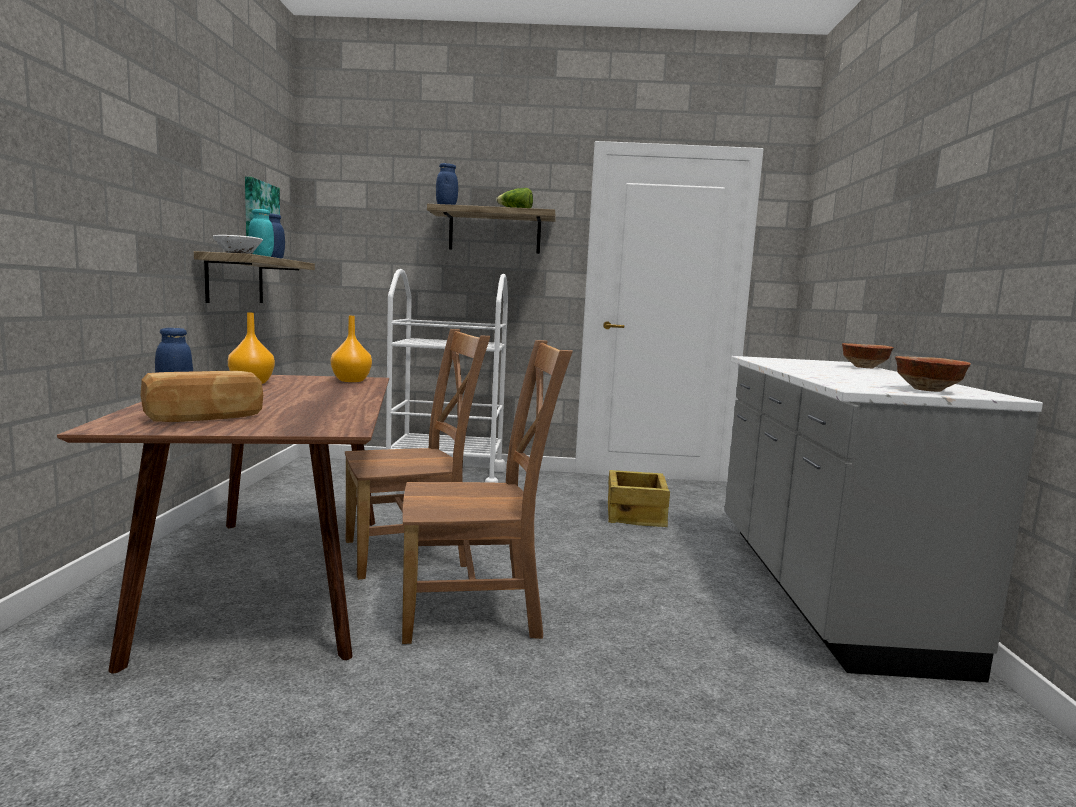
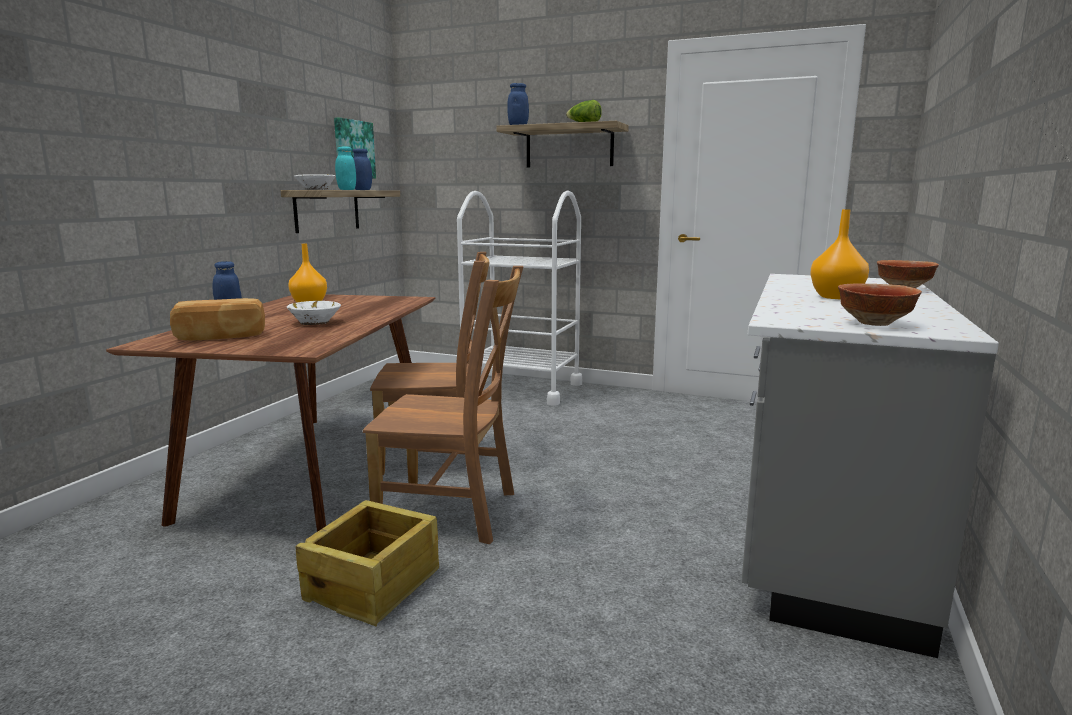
camera: 20 degrees right, 5 degrees up
orange vase [331,316,372,382] -> orange vase moved to [810,209,869,299]
crate [608,470,670,527] -> crate moved to [295,500,439,627]
none -> white bowl [287,301,341,325]

